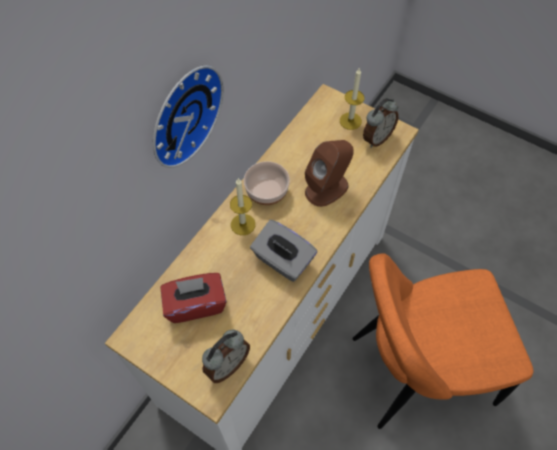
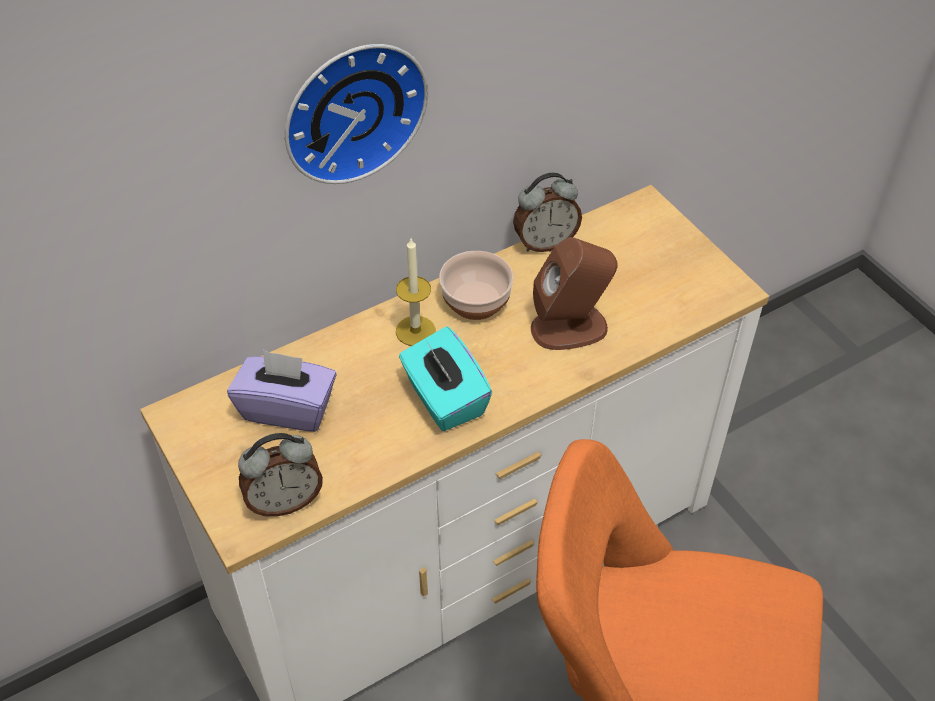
camera: 25 degrees right, 10 degrees down
red tissue box [160,273,227,323] -> purple tissue box [227,350,337,432]
grey tissue box [250,219,317,282] -> turquoise tissue box [399,327,492,431]
candle [340,68,364,130] -> none
alarm clock [363,98,399,147] -> alarm clock moved to [513,173,582,252]

